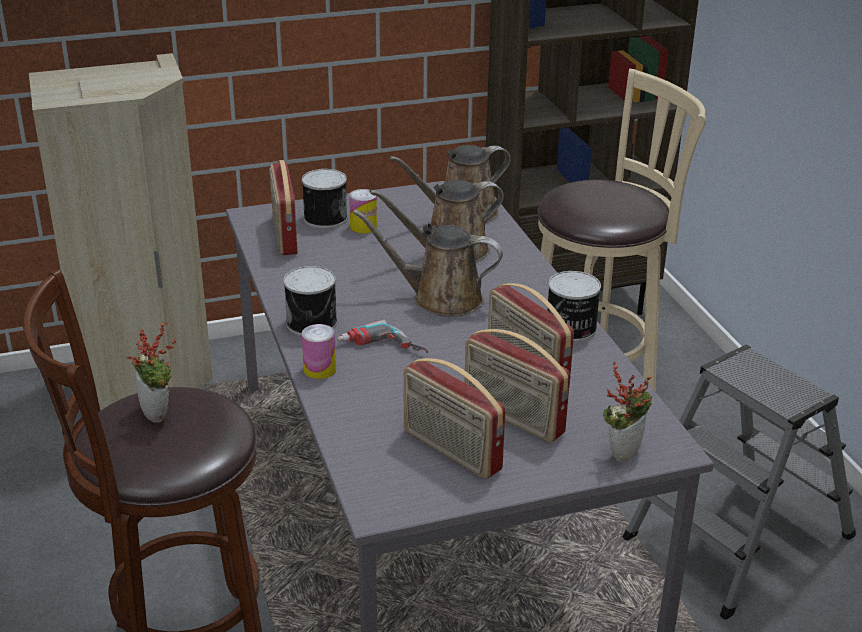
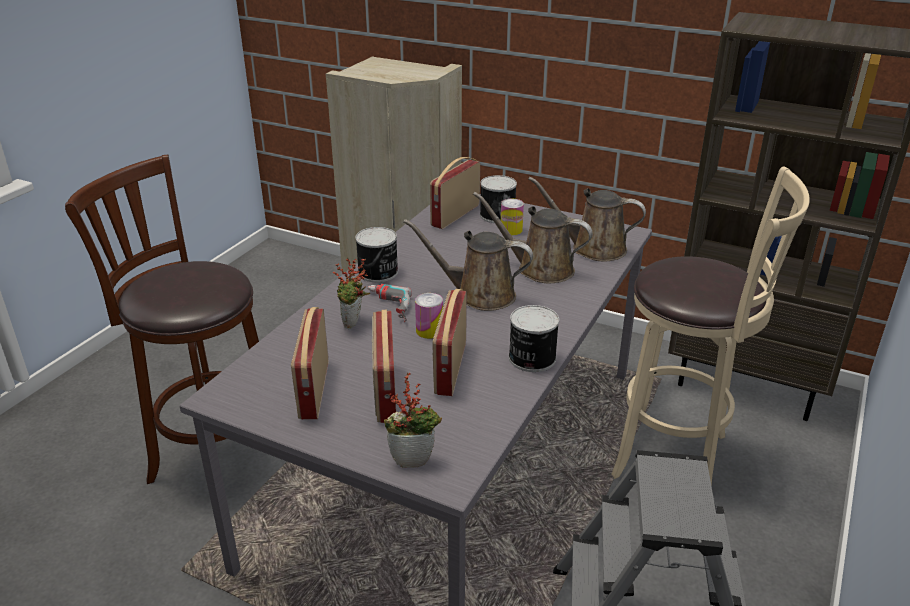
camera: 45 degrees right, 0 degrees up
potted plant [126,321,176,423] -> potted plant moved to [333,258,370,329]
can [302,324,336,379] -> can moved to [415,293,443,339]
brown watering can [353,209,503,317] -> brown watering can turned 45 degrees counterclockwise [403,219,533,311]

